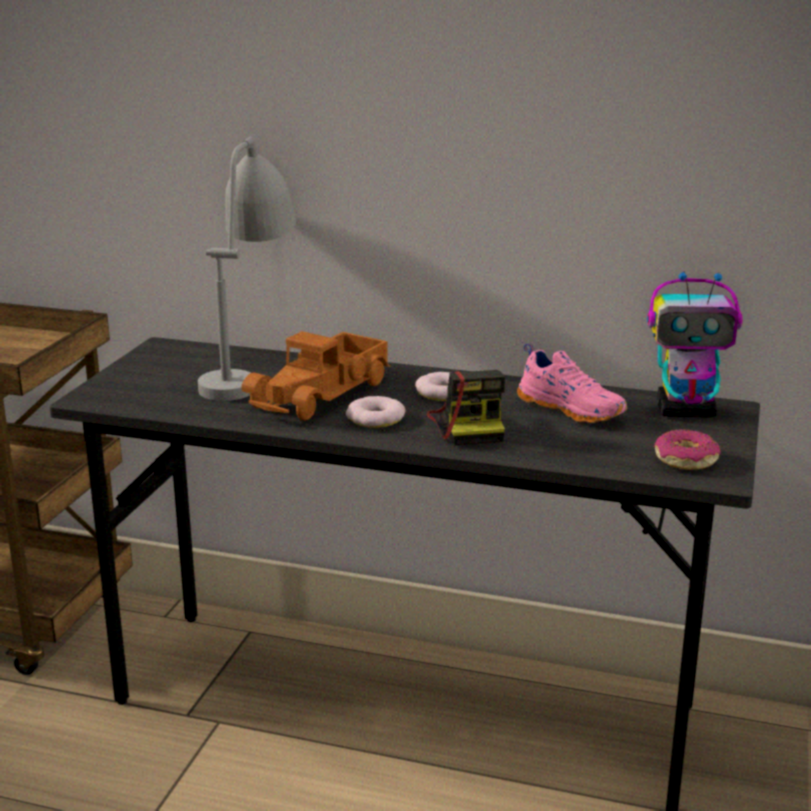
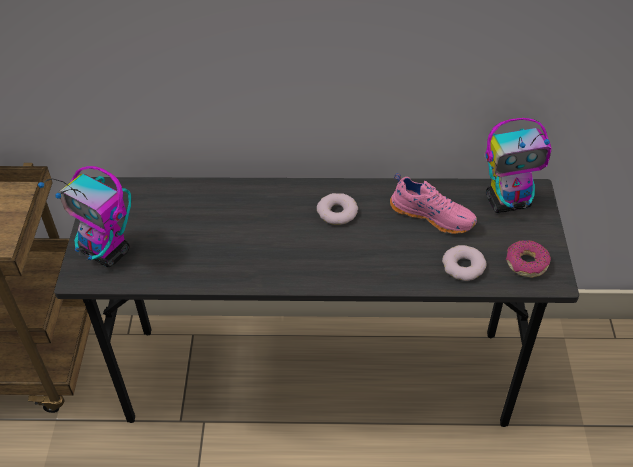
camera: 15 degrees left, 25 degrees up
grey table lamp [198,137,296,401] -> none
toy truck [242,331,390,421] -> none
donut [346,396,406,428] -> donut moved to [442,245,486,281]
camera [427,370,505,445] -> none
none -> toy robot [38,166,131,267]

